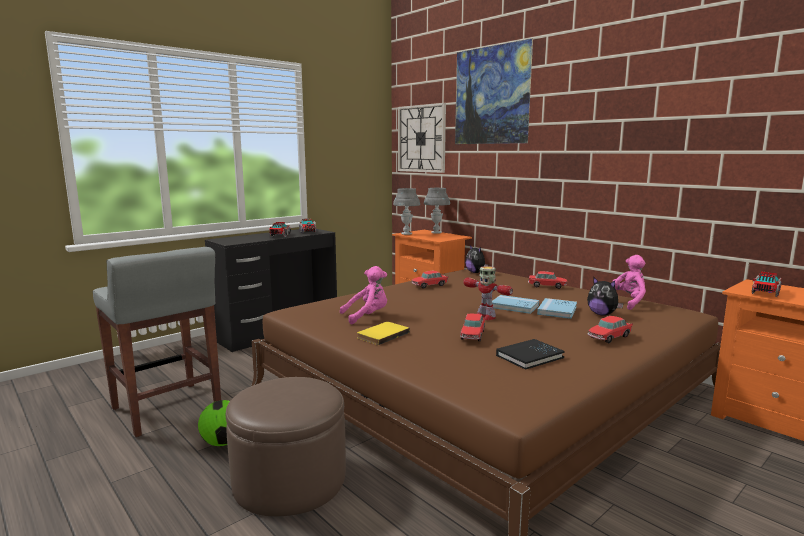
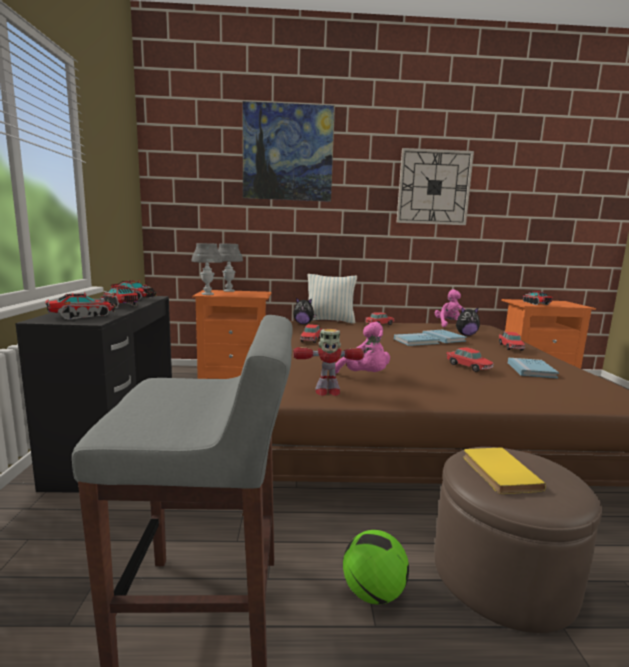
camera: 50 degrees left, 0 degrees up
pink plush toy [340,266,387,324] -> pink plush toy turned 120 degrees clockwise [335,322,390,374]
yellow book [357,322,410,345] -> yellow book moved to [463,447,546,494]
wall clock [398,103,446,173] -> wall clock moved to [396,148,474,225]
toy robot [463,266,513,320] -> toy robot moved to [293,329,364,396]
black book [496,339,565,370] -> blue book [508,358,559,378]
none -> toy truck [45,293,116,320]
none -> pillow [308,274,357,324]

